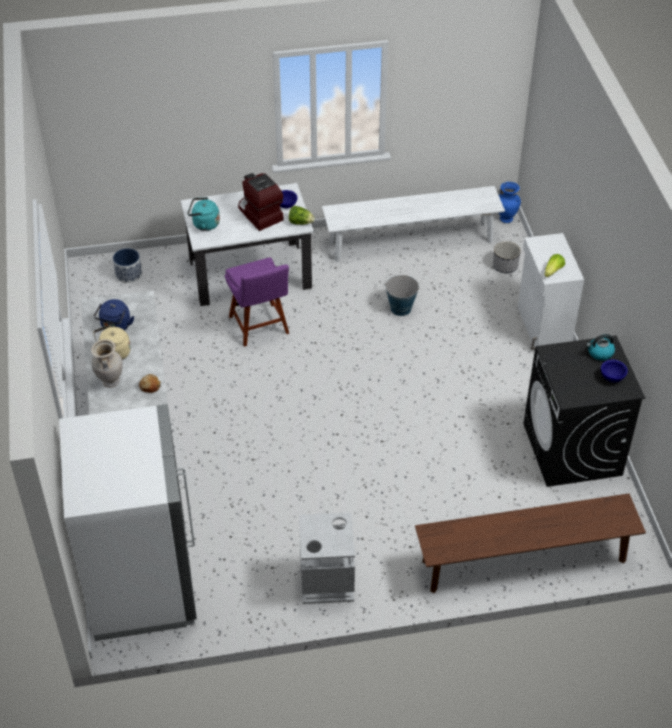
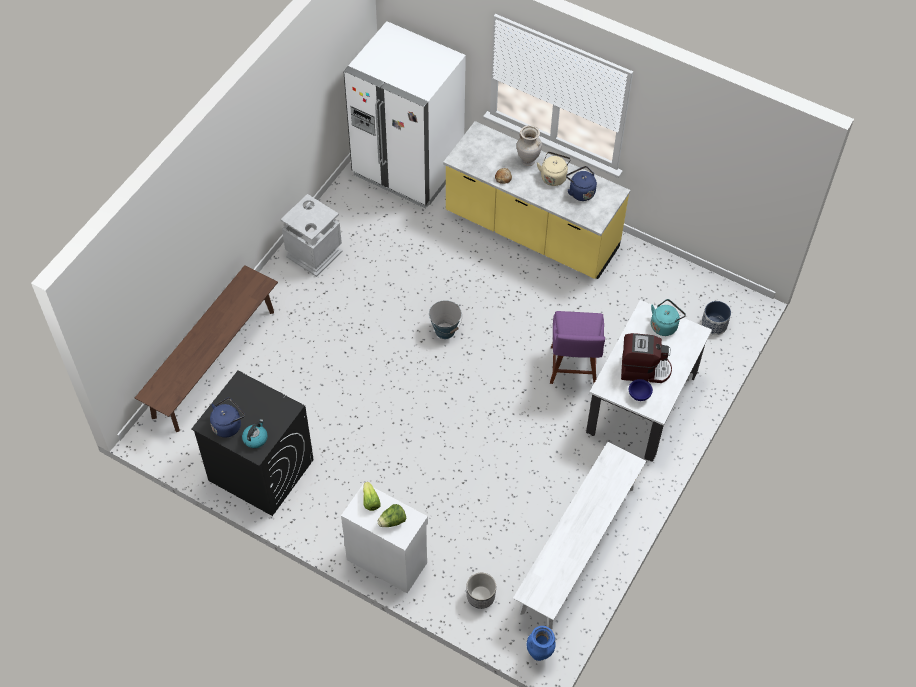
camera: 130 degrees right, 10 degrees up
purple chair [225,257,289,347] -> purple chair turned 105 degrees counterclockwise [550,311,605,384]
lettuce [289,206,315,225] -> lettuce moved to [377,504,406,527]
bucket [385,275,419,316] -> bucket moved to [429,300,462,339]
blue bowl [601,360,628,382] -> blue kettle [210,398,245,437]

